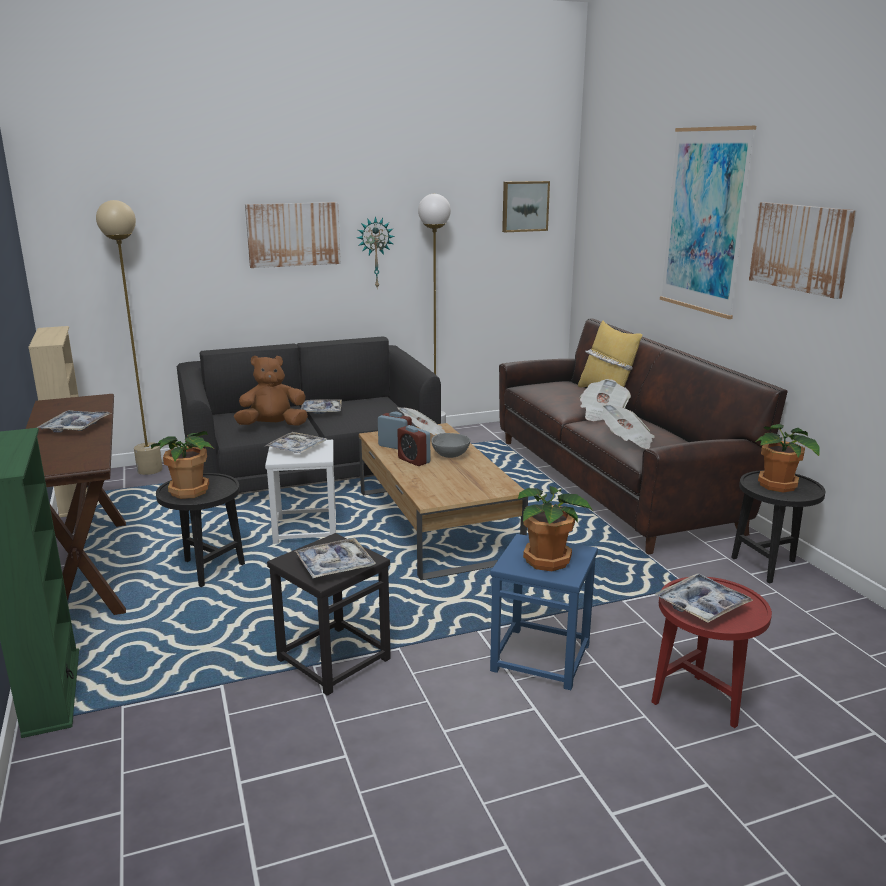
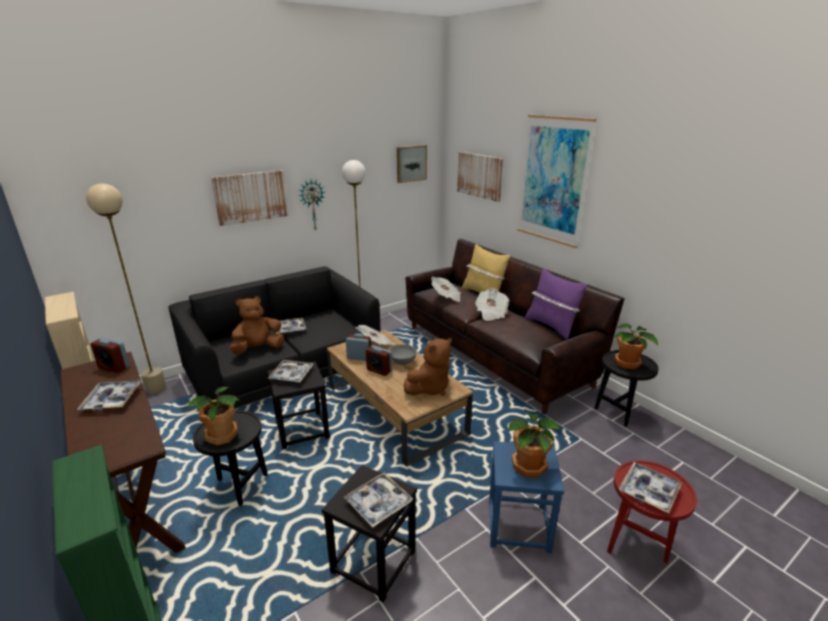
camera: 15 degrees left, 5 degrees up
white stool [265,440,336,544] -> black stool [268,361,330,450]
newspaper [601,404,654,449] -> newspaper moved to [431,277,461,302]
picture [749,202,857,299] -> picture moved to [457,152,503,202]
none -> alarm clock [90,337,130,373]
none -> brown plush toy [404,338,452,396]
none -> purple pillow [525,268,587,340]

